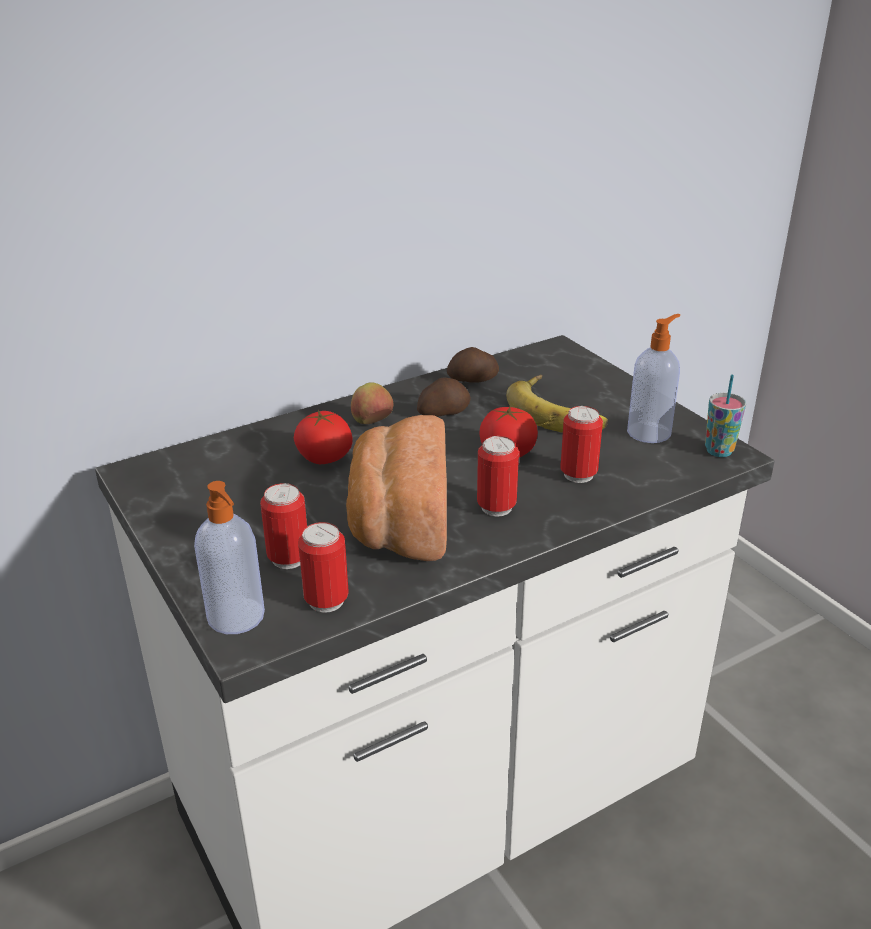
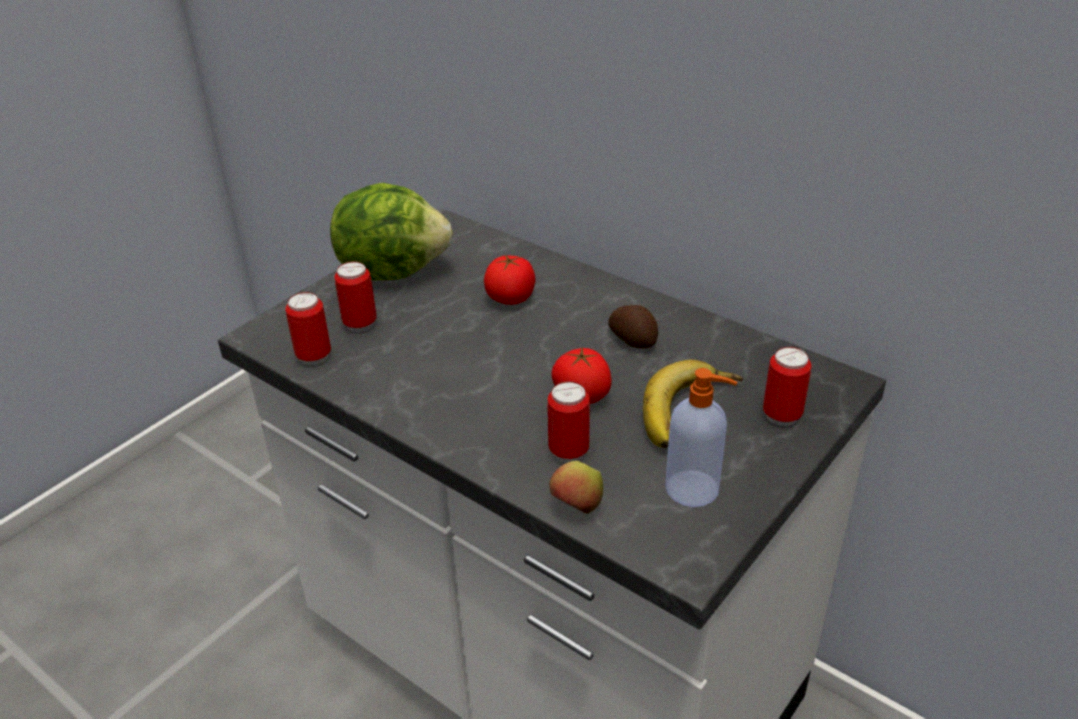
camera: 70 degrees right, 5 degrees up
soap dispenser [194,481,265,634] -> none
bread [346,415,447,561] -> none
apple [351,382,393,424] -> apple moved to [549,461,603,514]
potato [447,347,499,383] -> none
can [477,436,519,516] -> can moved to [763,347,812,426]
cup [705,375,746,457] -> none
none -> lettuce [330,183,453,280]

